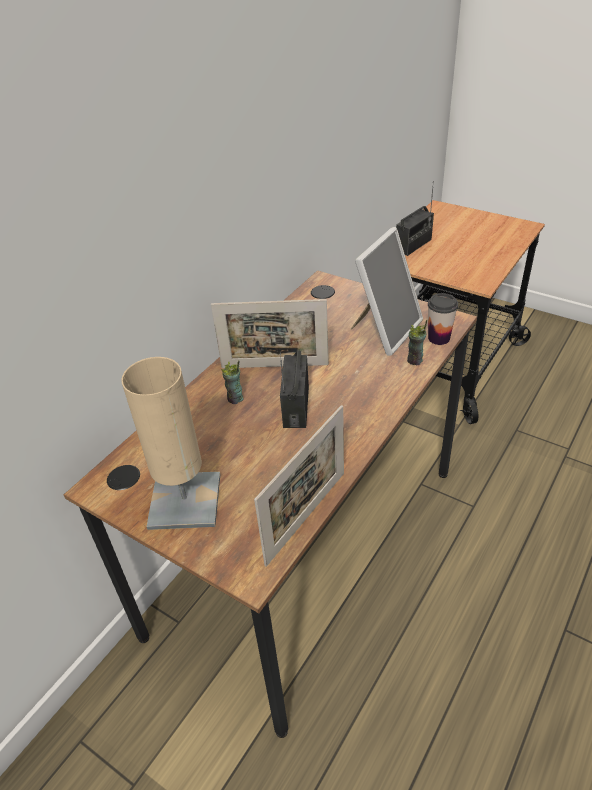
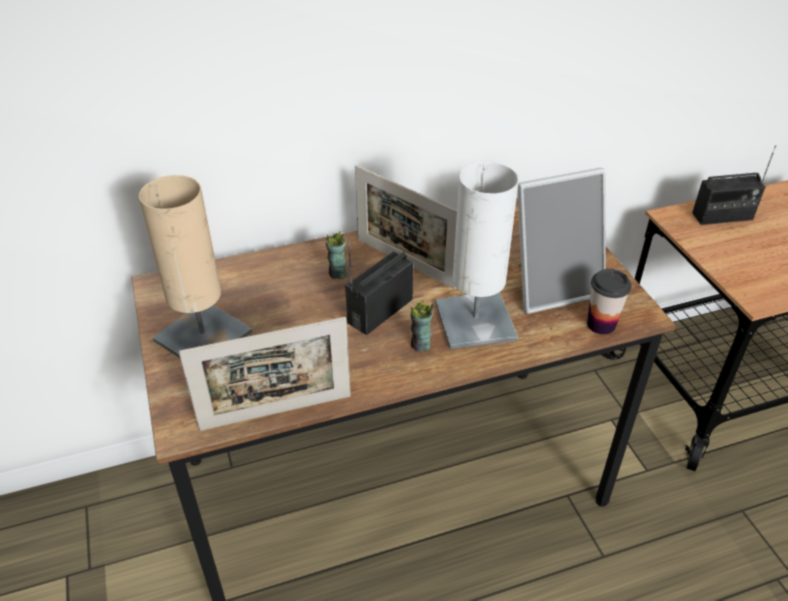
camera: 35 degrees right, 0 degrees up
cup [407,320,427,366] -> cup moved to [411,300,434,352]
none -> white table lamp [435,161,519,349]

